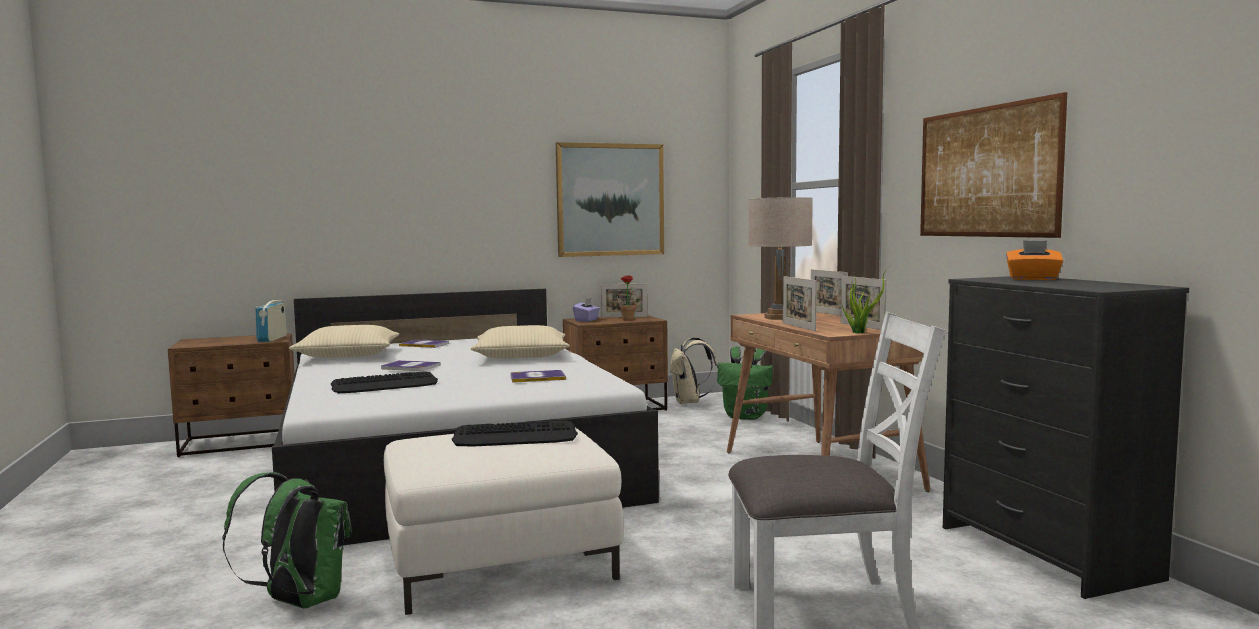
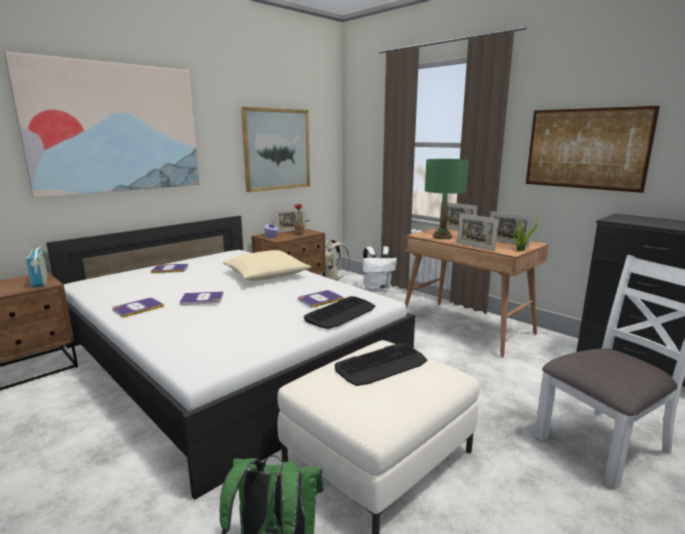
camera: 25 degrees left, 10 degrees up
beige pillow [289,325,399,358] -> none
keyboard [331,371,438,393] -> keyboard moved to [304,296,376,329]
green backpack [717,346,773,420] -> white backpack [363,246,397,292]
beige table lamp [748,197,813,320] -> green table lamp [425,159,469,239]
orange tissue box [1006,240,1063,280] -> none
none -> picture [4,51,199,198]
none -> book [112,298,164,318]

